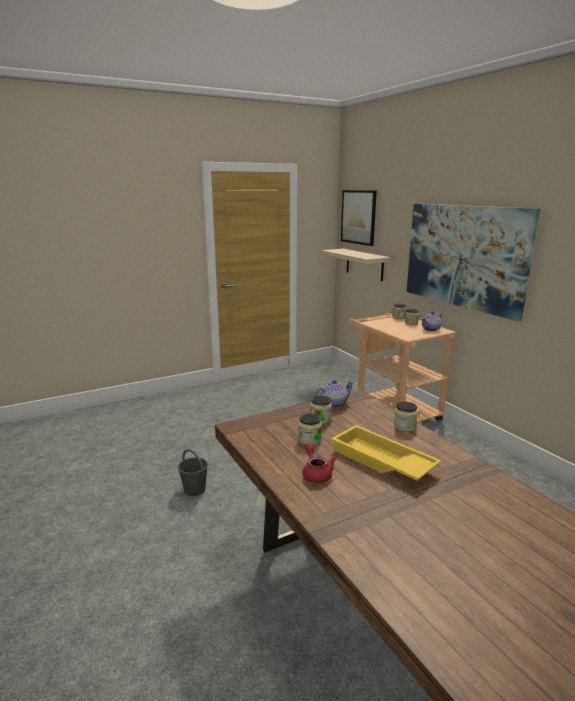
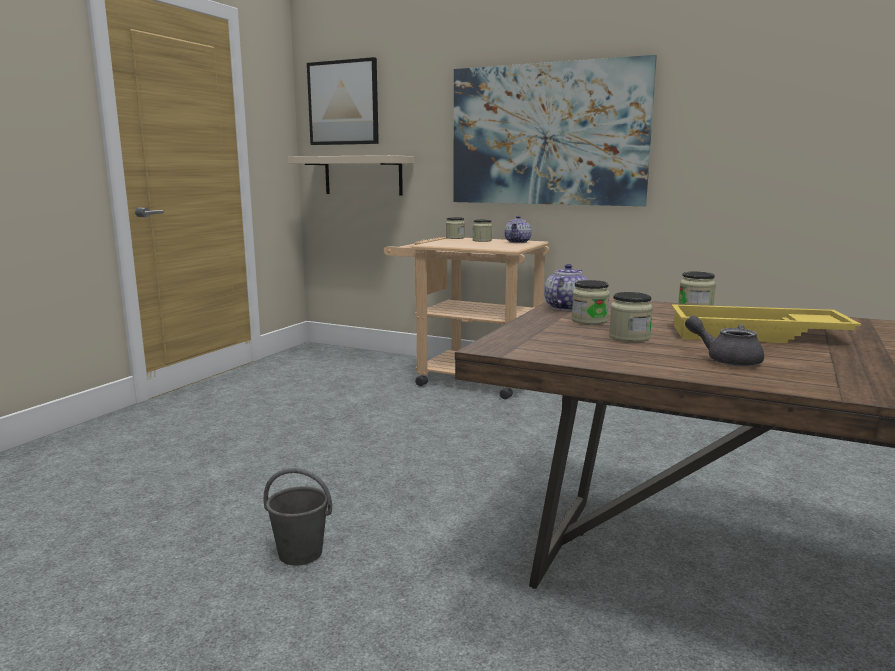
camera: 35 degrees left, 5 degrees down
red teapot [303,443,337,483] -> grey teapot [685,316,764,366]

